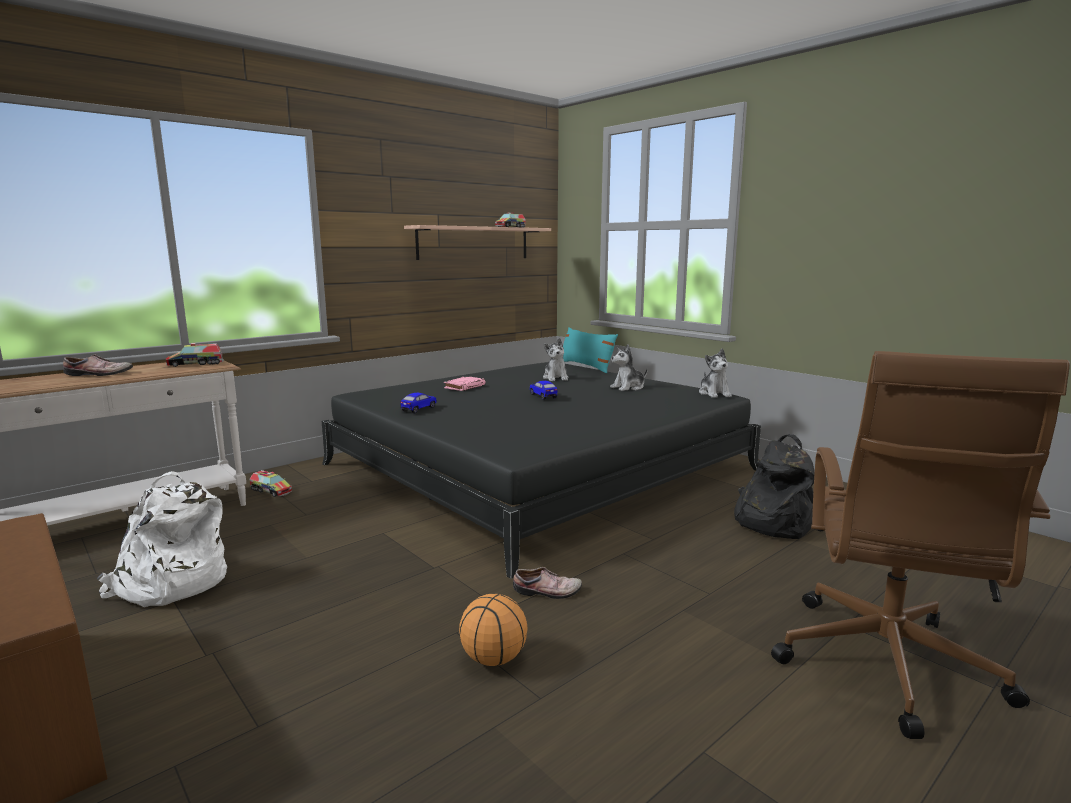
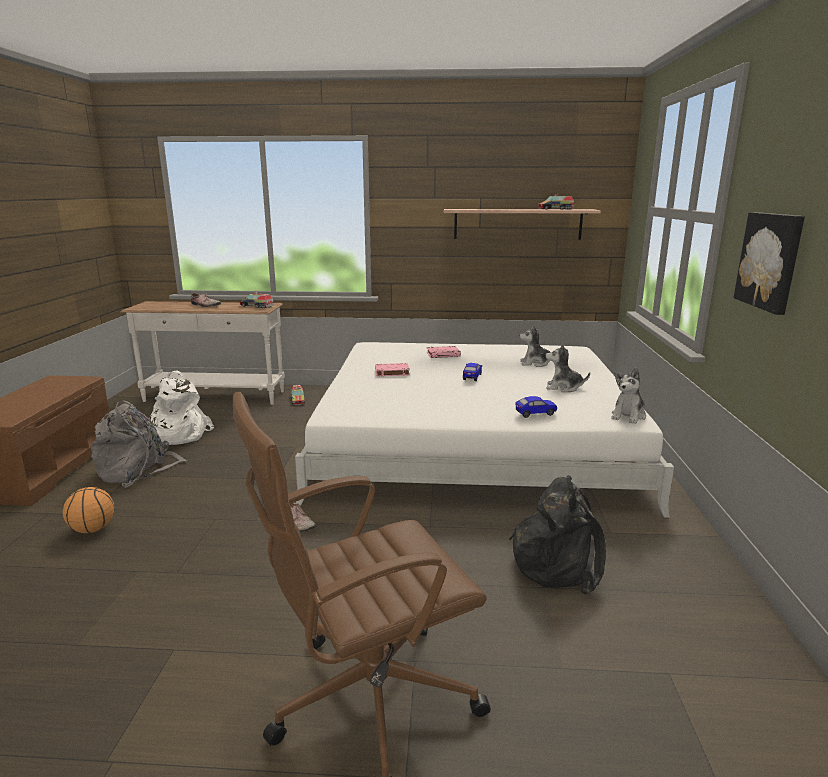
camera: 45 degrees right, 5 degrees up
black bed [322,362,761,579] -> white bed [295,342,674,518]
toy car [400,393,437,413] -> toy car moved to [515,396,557,418]
basketball [459,594,528,666] -> basketball moved to [63,487,114,533]
plush toy [543,338,568,381] -> plush toy turned 60 degrees clockwise [519,325,551,367]
turquoise pillow [563,327,618,373] -> none
none -> grey backpack [91,401,187,488]
none -> pink book [375,363,410,377]
none -> picture [733,212,805,315]

